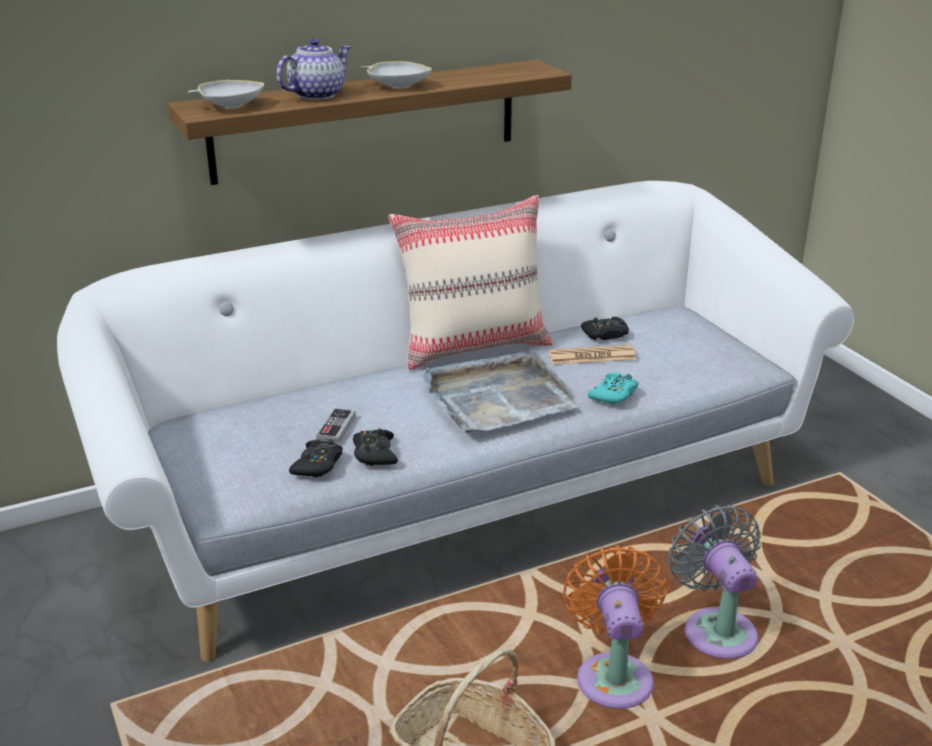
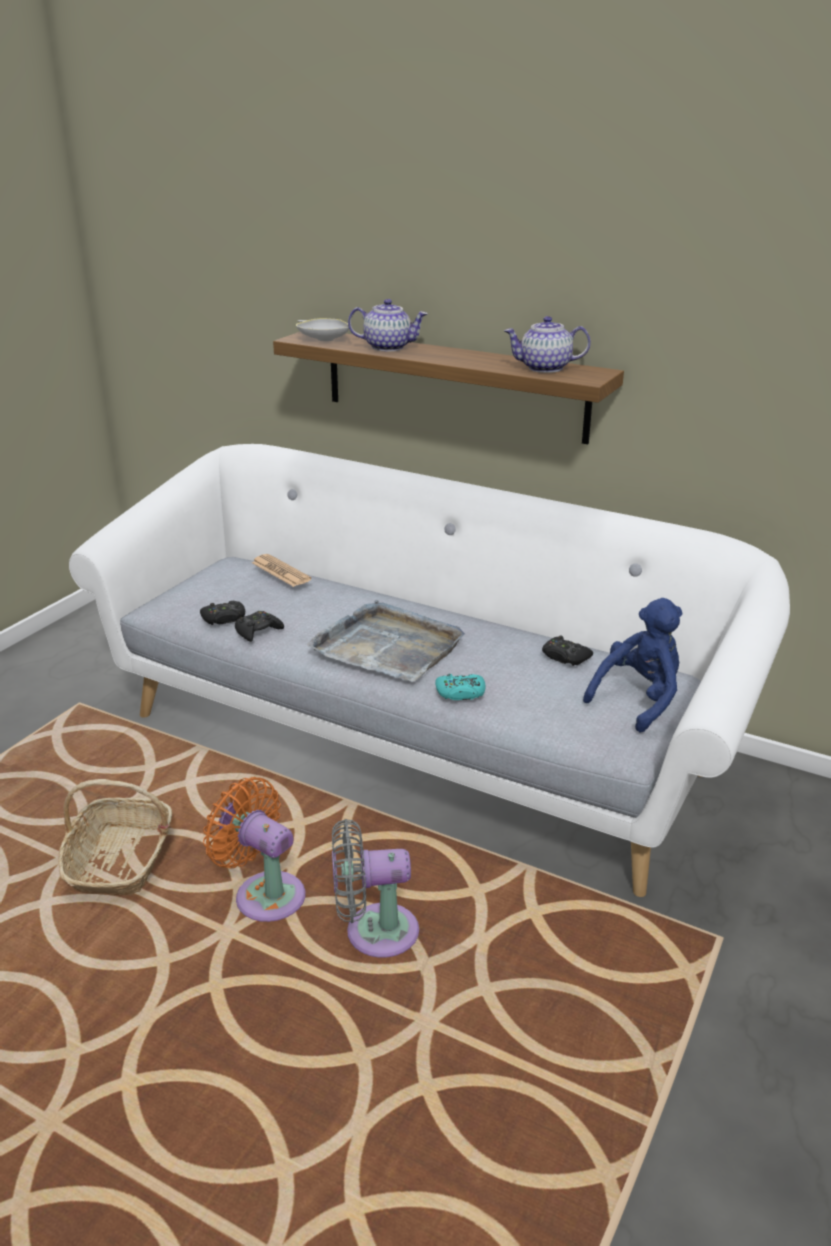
camera: 55 degrees right, 0 degrees up
game controller [316,408,356,444] -> none
white bowl [361,61,432,88] -> none
beige pillow [388,195,553,370] -> none
newspaper [548,345,637,364] -> newspaper moved to [252,554,312,587]
orange fan [563,545,668,709] -> orange fan turned 105 degrees counterclockwise [203,777,306,922]
grey fan [668,505,761,659] -> grey fan turned 135 degrees counterclockwise [332,819,419,958]
none -> teapot [504,316,591,373]
none -> blue plush toy [583,598,682,732]

